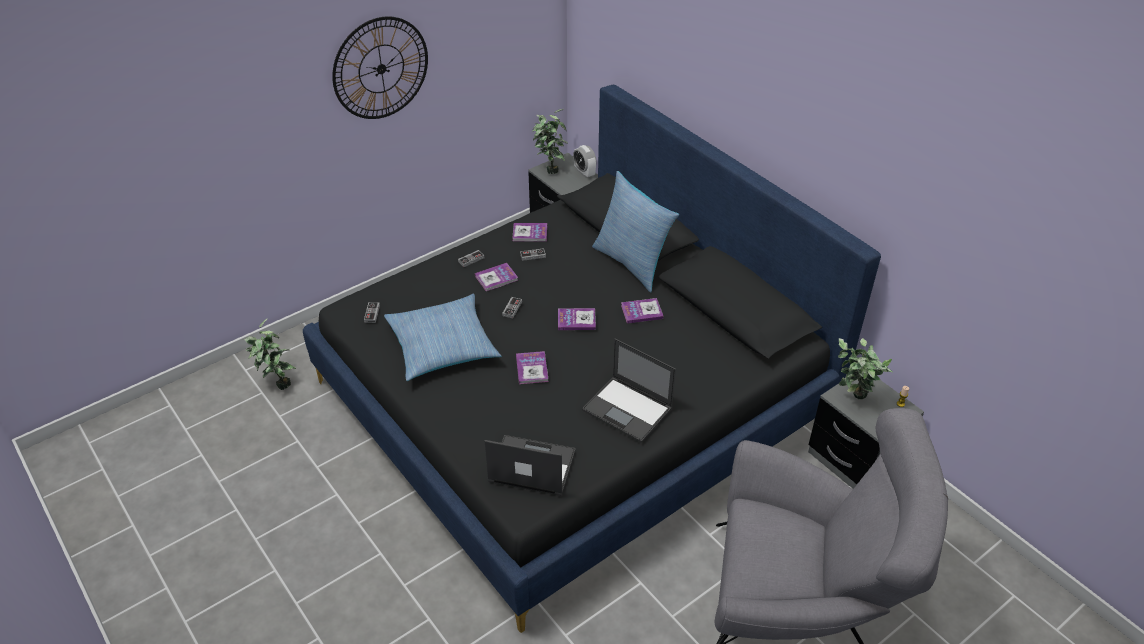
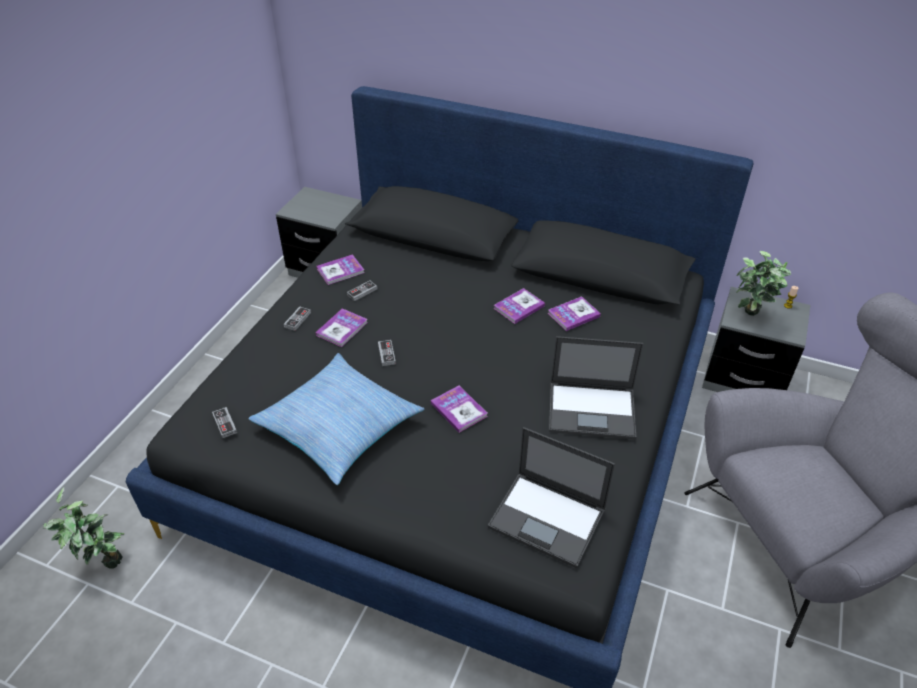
camera: 30 degrees left, 0 degrees up
wall clock [332,16,428,119] -> none
laptop [484,435,576,496] -> laptop turned 135 degrees counterclockwise [488,427,615,568]
potted plant [532,109,568,174] -> none
book [558,308,596,330] -> book moved to [548,296,601,331]
alarm clock [573,145,597,178] -> none
pillow [592,171,679,292] -> none

